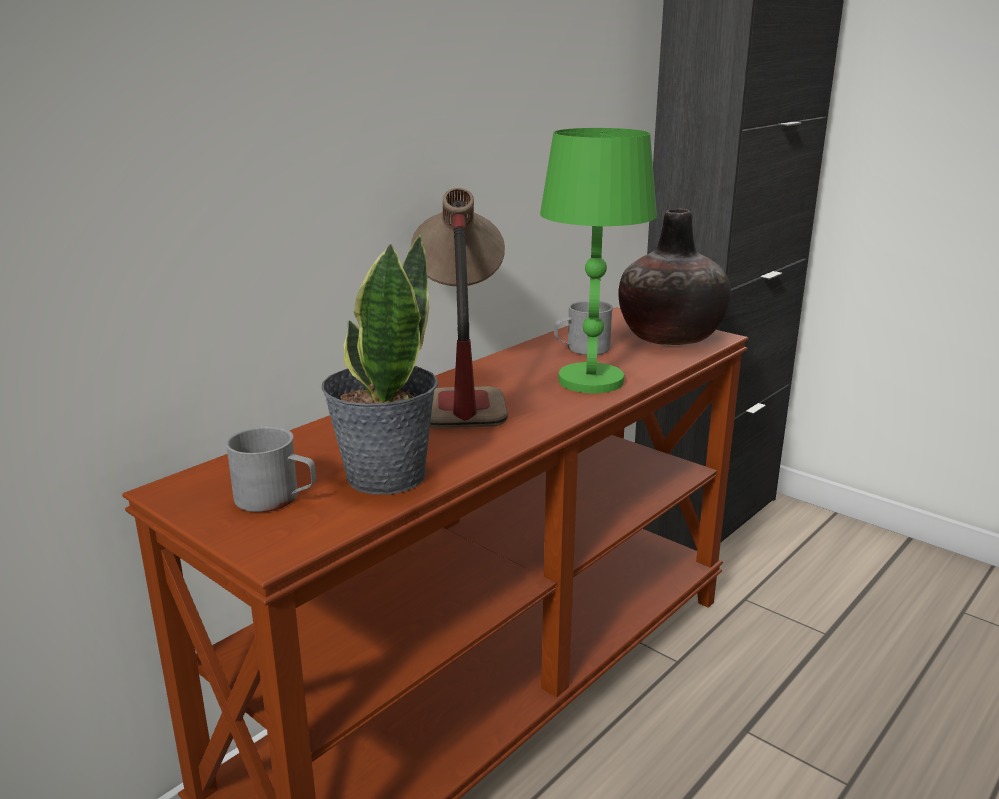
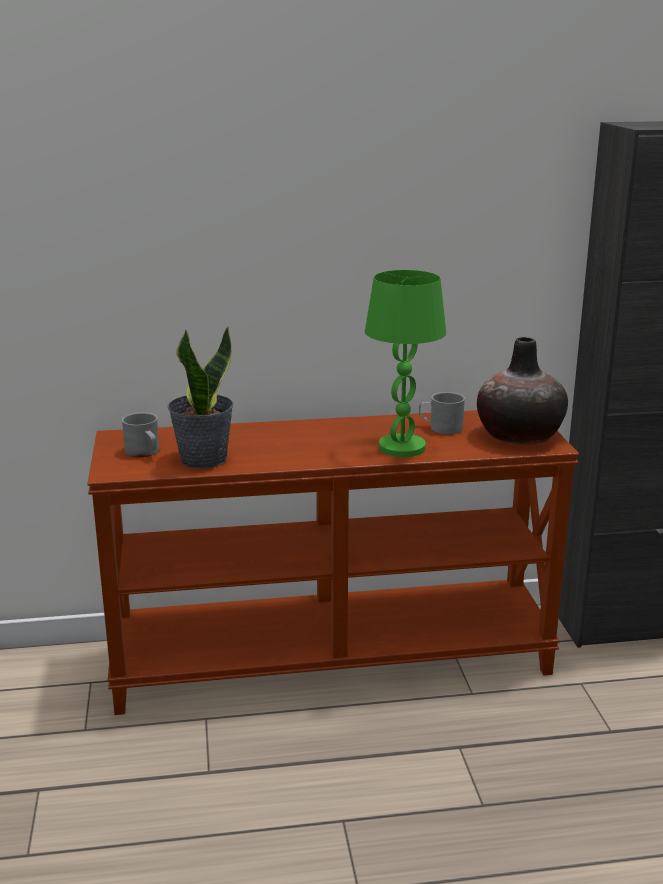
camera: 40 degrees right, 0 degrees up
table lamp [411,188,508,428] -> none

